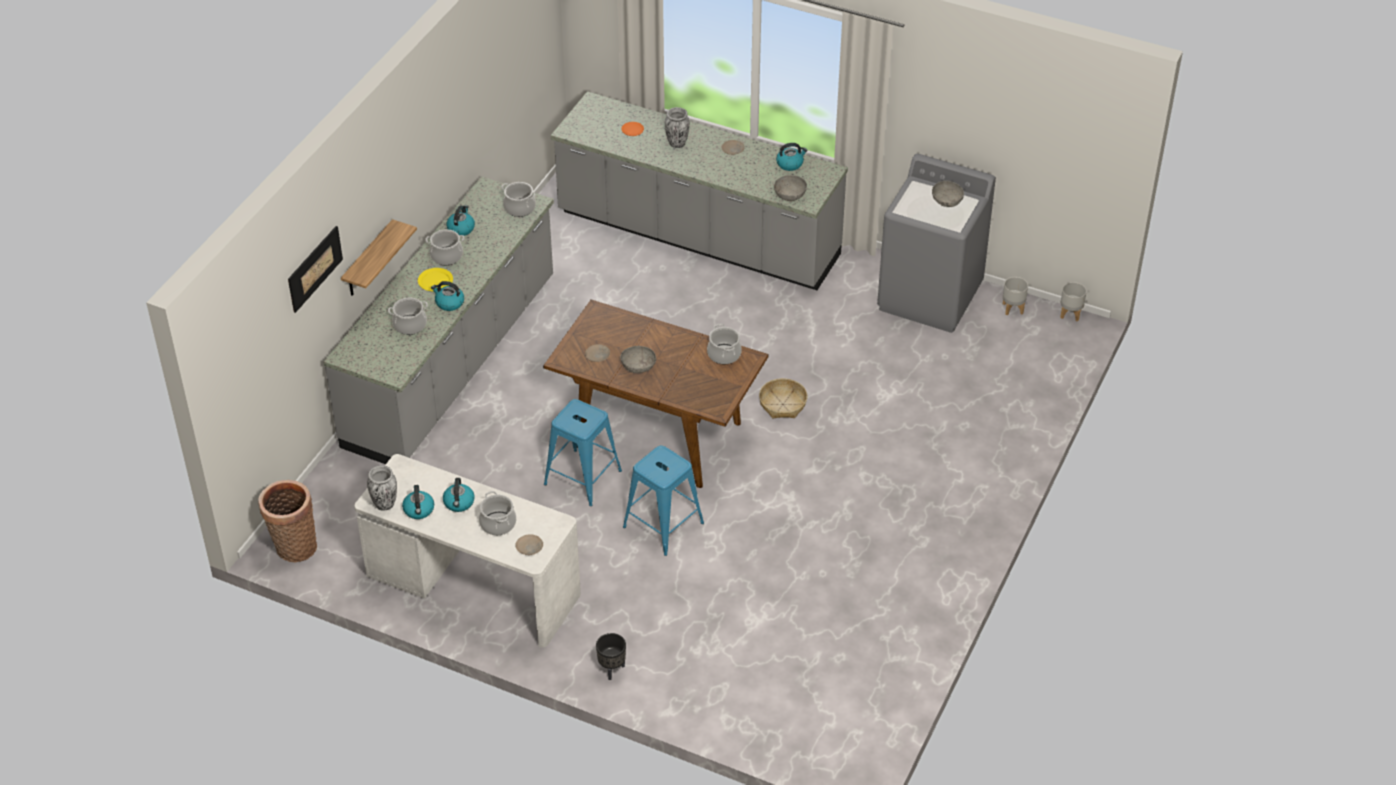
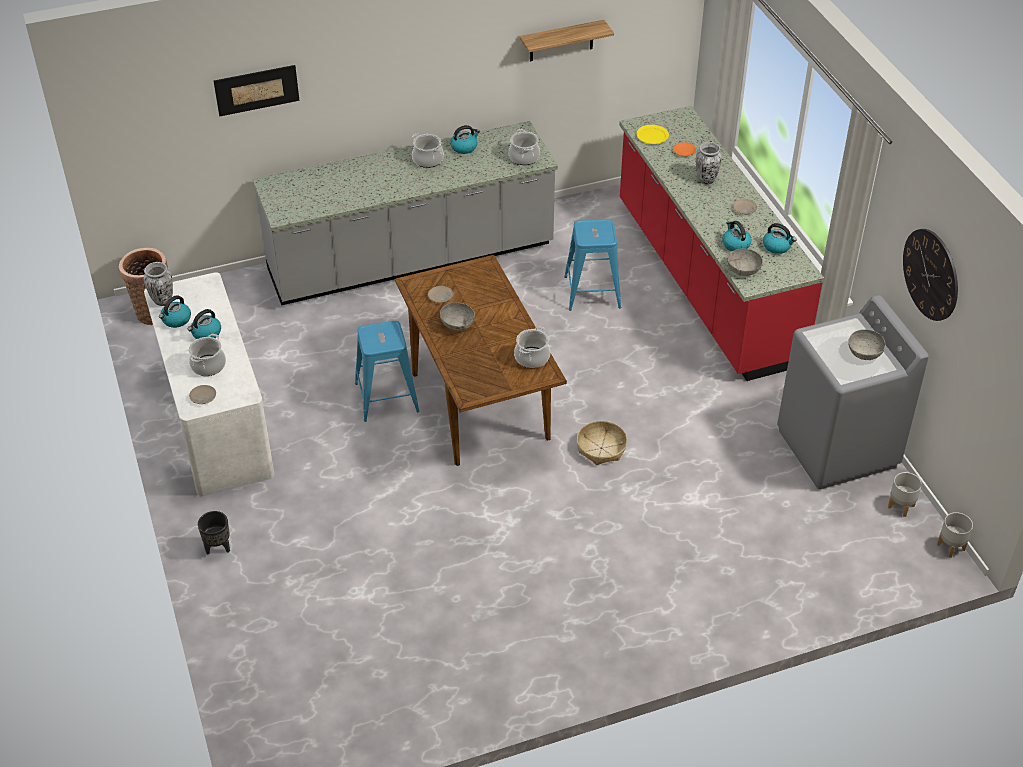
camera: 45 degrees right, 0 degrees up
shelf [341,219,417,296] -> shelf moved to [519,20,614,61]
cooking pot [388,298,428,335] -> none
yellow plate [418,268,453,291] -> yellow plate moved to [636,125,669,144]
kettle [431,281,464,311] -> kettle moved to [722,221,752,251]
grey counter [551,91,848,290] -> red counter [619,106,824,381]
blue stool [623,445,704,556] -> blue stool moved to [564,219,621,311]
none -> wall clock [903,229,958,321]

